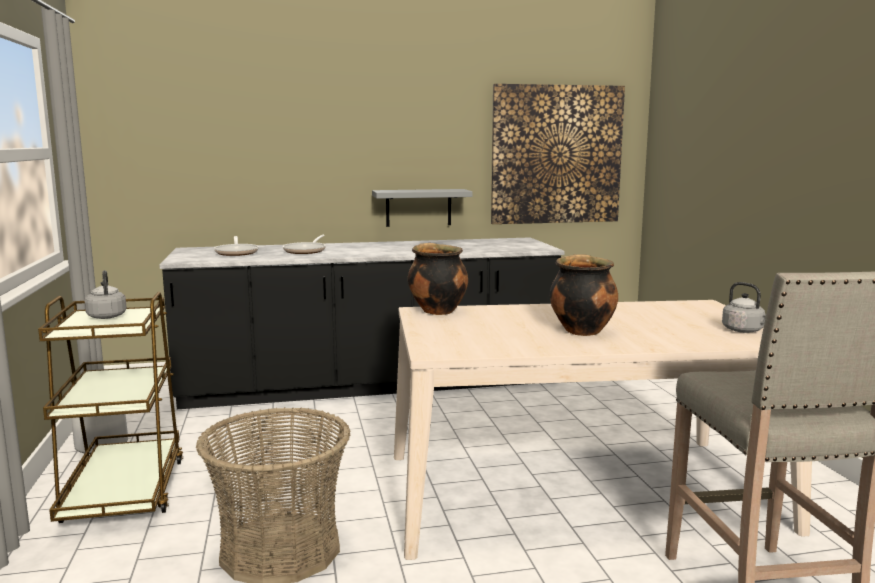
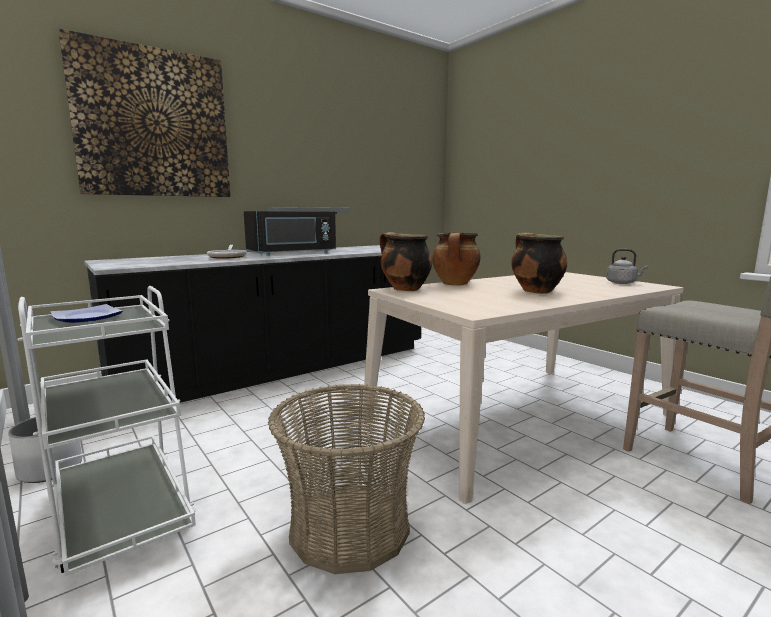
camera: 25 degrees left, 0 degrees up
brown cart [38,292,183,523] -> white cart [17,286,196,576]
grey kettle [84,270,127,319] -> plate [50,304,123,323]
frying pan [214,236,259,256] -> none
picture [491,84,625,224] -> picture moved to [58,29,230,197]
none -> black microwave [244,211,336,256]
none -> cooking pot [432,232,481,285]

